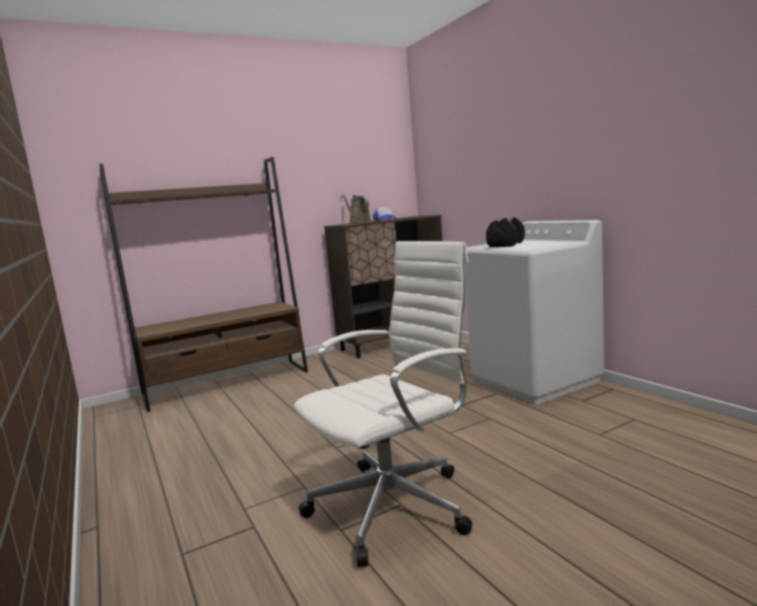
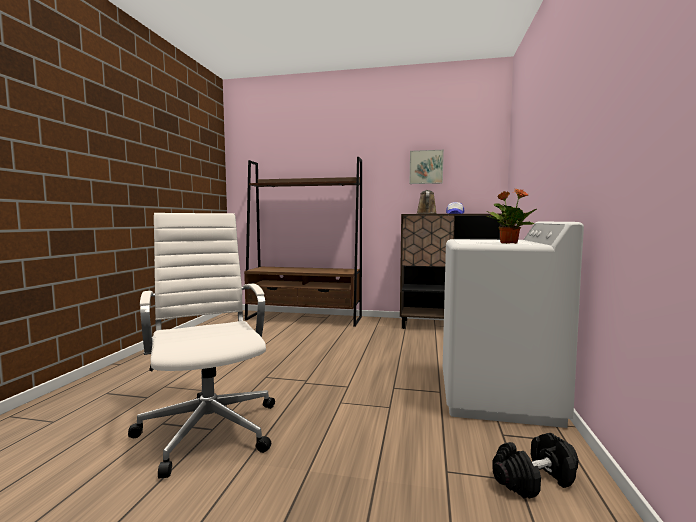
camera: 40 degrees right, 5 degrees down
white office chair [294,241,472,567] -> white office chair turned 120 degrees counterclockwise [128,213,275,478]
black dumbbell [486,218,525,247] -> black dumbbell moved to [492,433,579,499]
none -> picture [409,150,444,184]
none -> potted plant [486,189,537,244]

